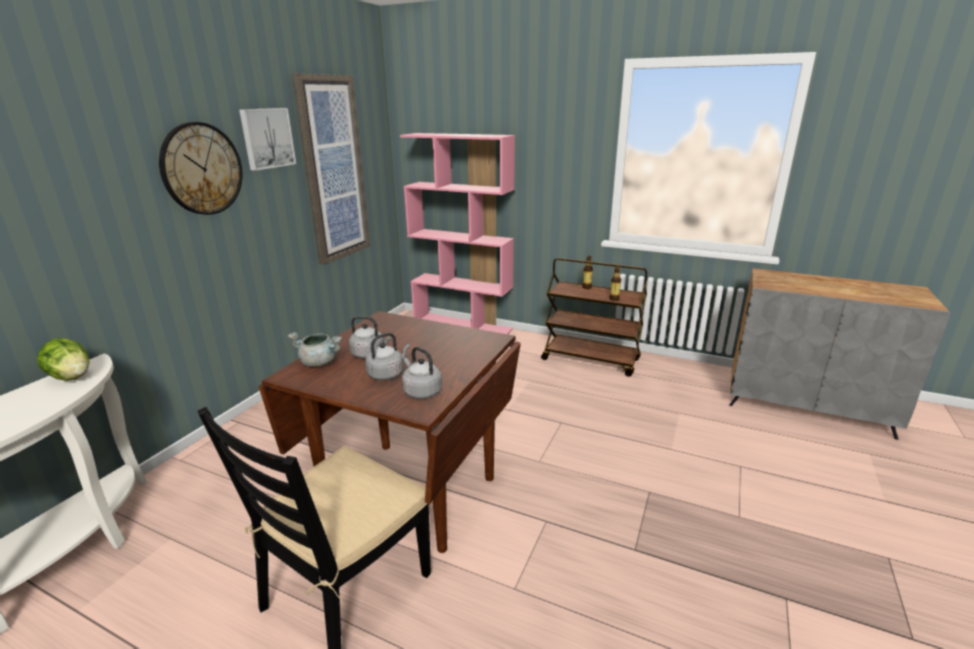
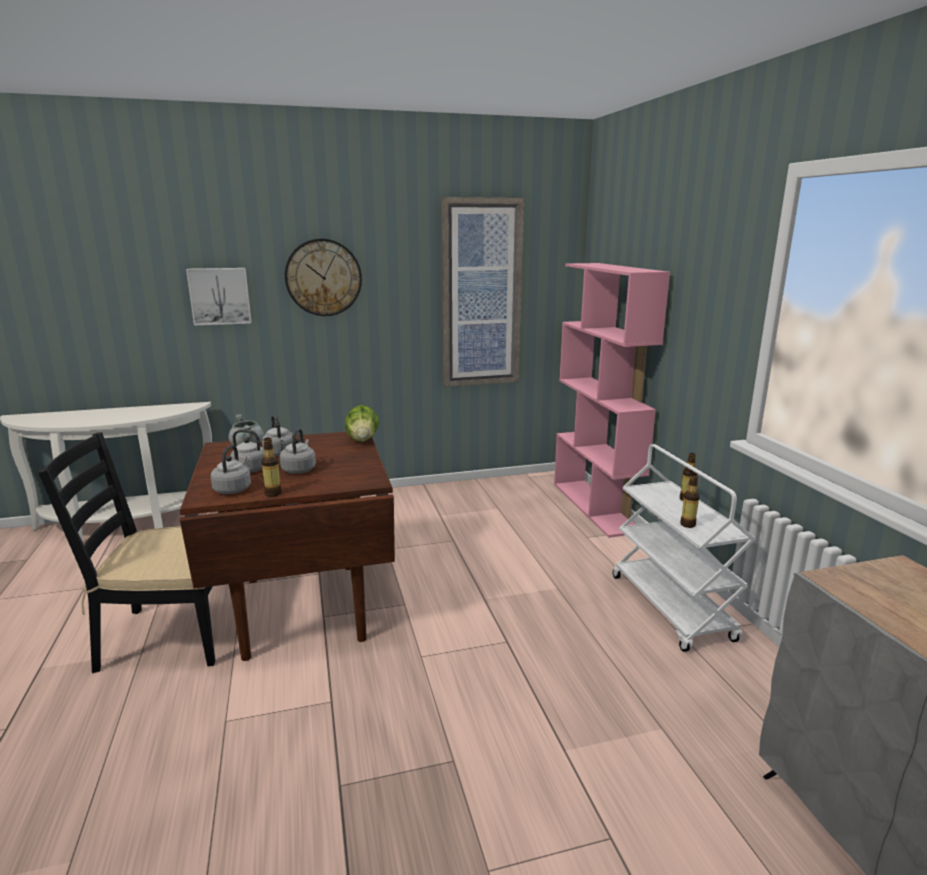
camera: 50 degrees right, 5 degrees down
lettuce [37,338,90,381] -> lettuce moved to [345,405,379,442]
picture [239,108,296,171] -> picture moved to [186,268,252,325]
brown cart [541,258,647,377] -> white cart [613,444,756,652]
none -> bottle [261,438,282,497]
none -> grey kettle [280,428,316,474]

